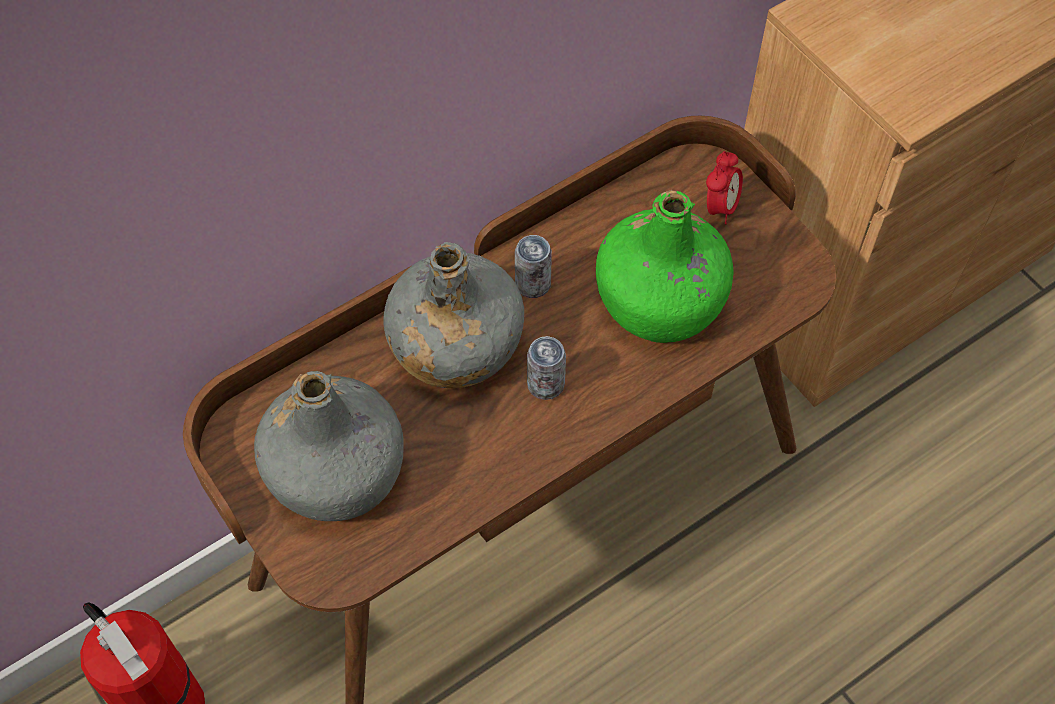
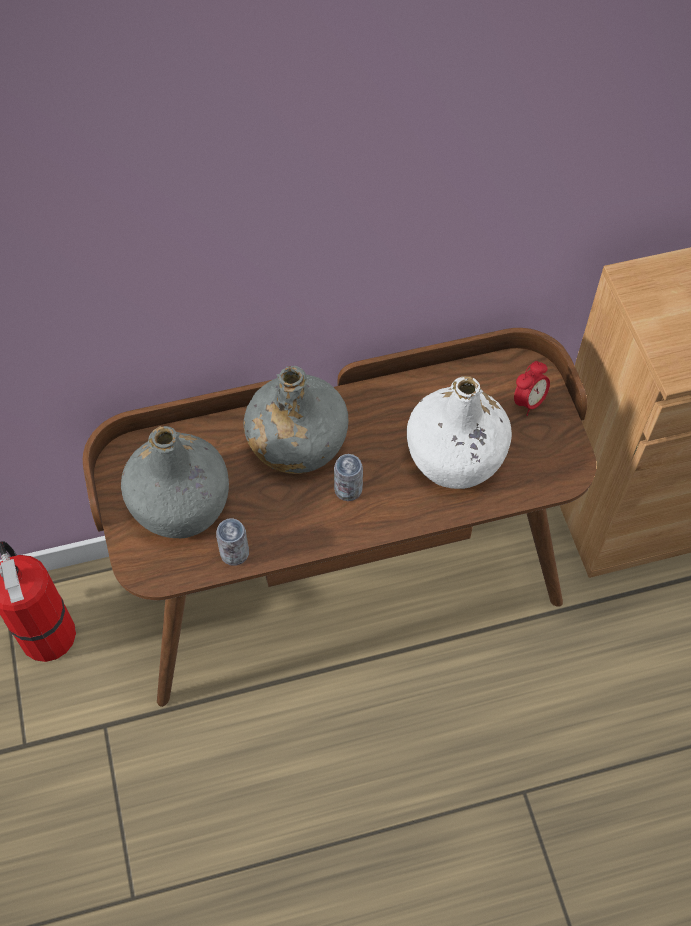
camera: 20 degrees right, 0 degrees up
can [515,235,552,298] -> can moved to [216,519,249,566]
green bottle [596,190,733,343] -> white bottle [407,376,512,489]

